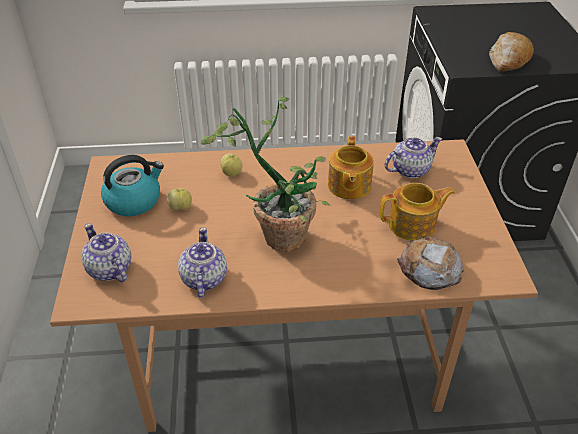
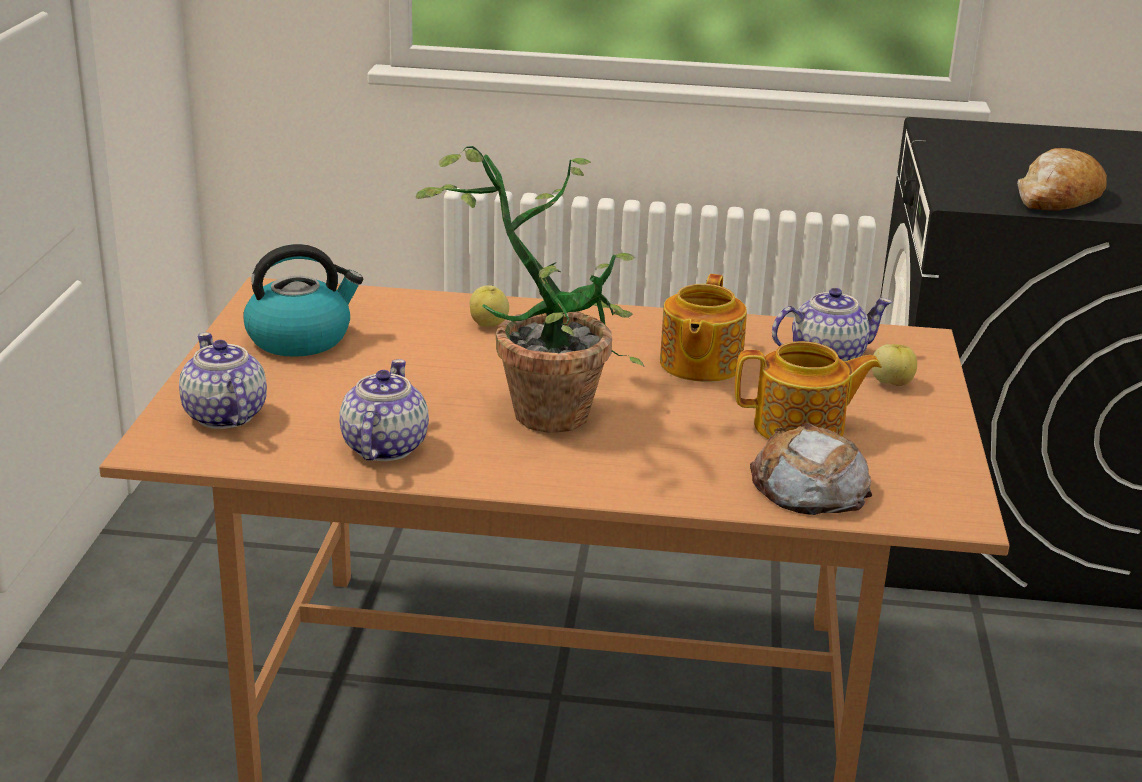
camera: 10 degrees right, 15 degrees down
apple [167,188,192,211] -> apple moved to [871,344,917,386]

